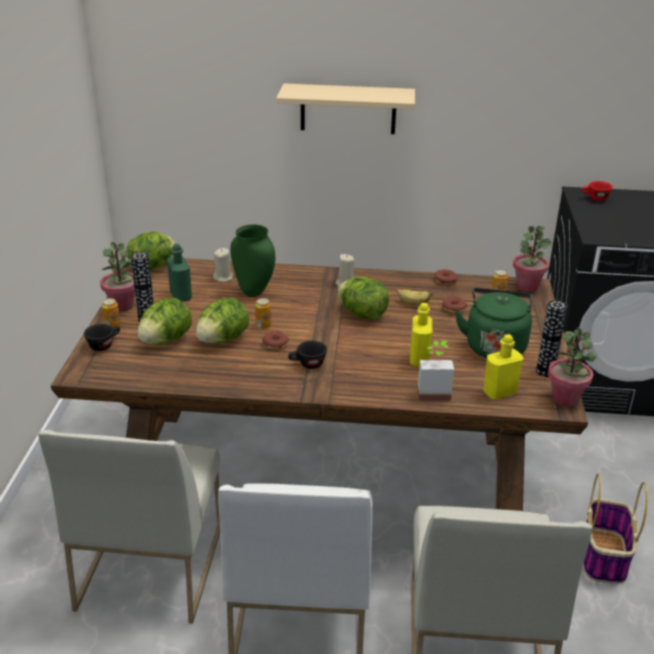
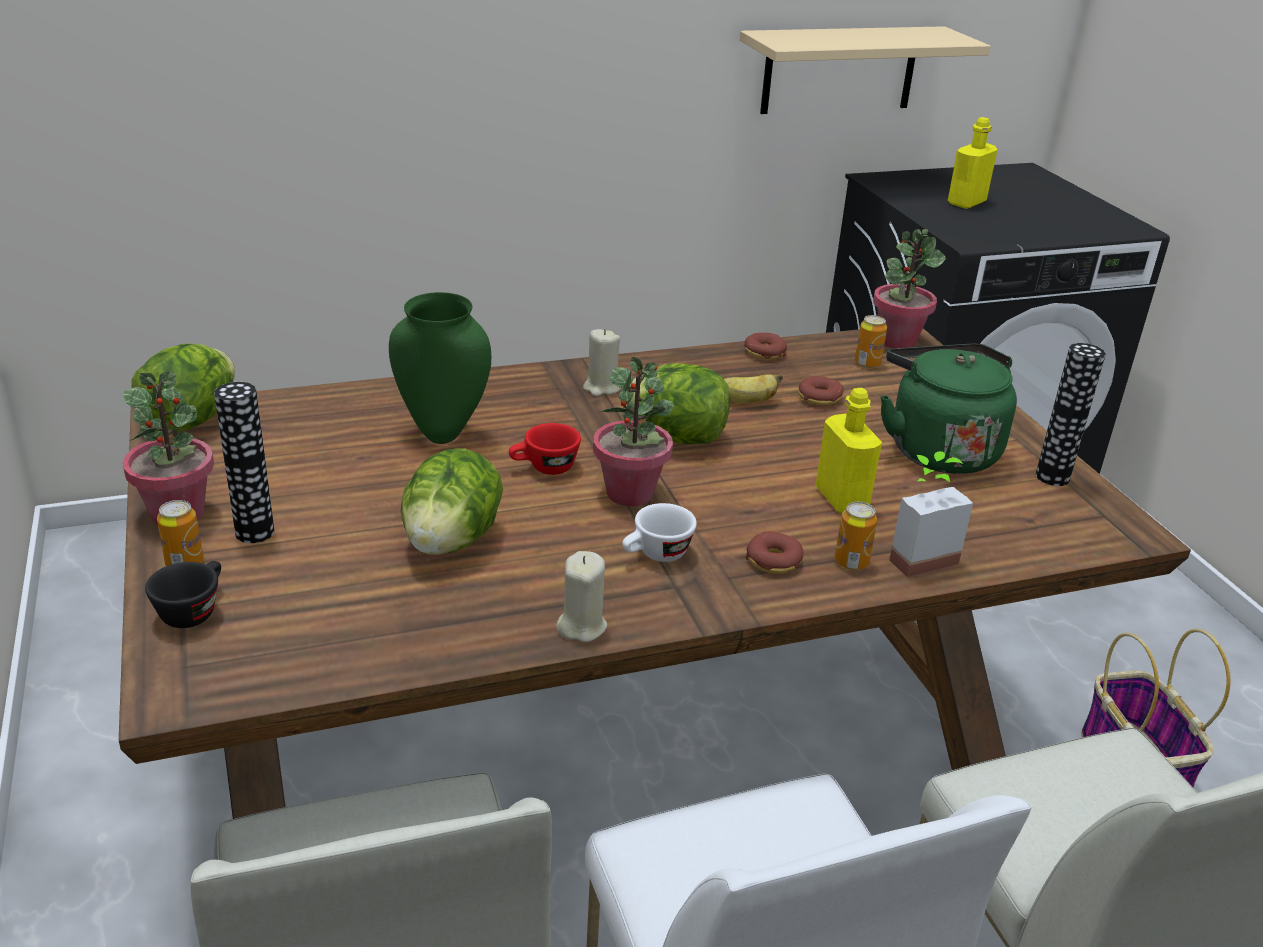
camera: 25 degrees left, 0 degrees up
lettuce [138,298,192,345] -> none
green bottle [167,244,192,302] -> none
beige candle [213,248,233,282] -> beige candle moved to [556,551,607,642]
can [255,298,271,329] -> can moved to [834,502,877,570]
donut [262,331,289,350] -> donut moved to [746,531,803,574]
beige shelf [276,83,415,134] -> beige shelf moved to [740,26,990,114]
black cup [288,341,327,369] -> white cup [622,503,697,562]
yellow bottle [483,334,523,400] -> yellow bottle moved to [948,117,997,209]
potted plant [548,327,597,407] -> potted plant moved to [593,357,674,506]
red cup [581,181,613,201] -> red cup moved to [509,423,581,475]

